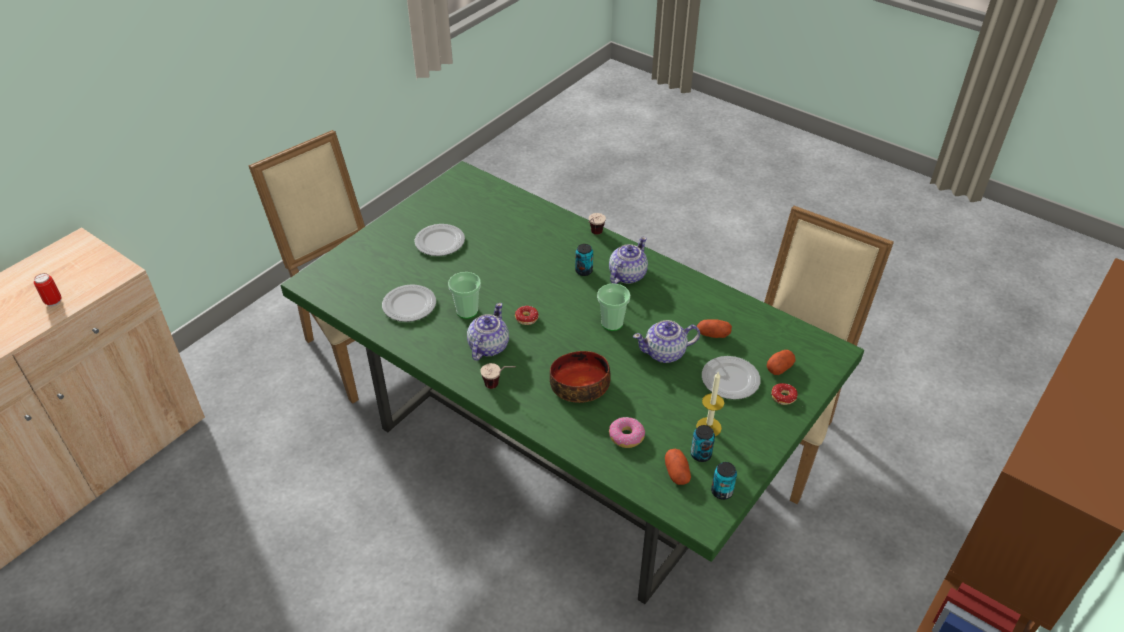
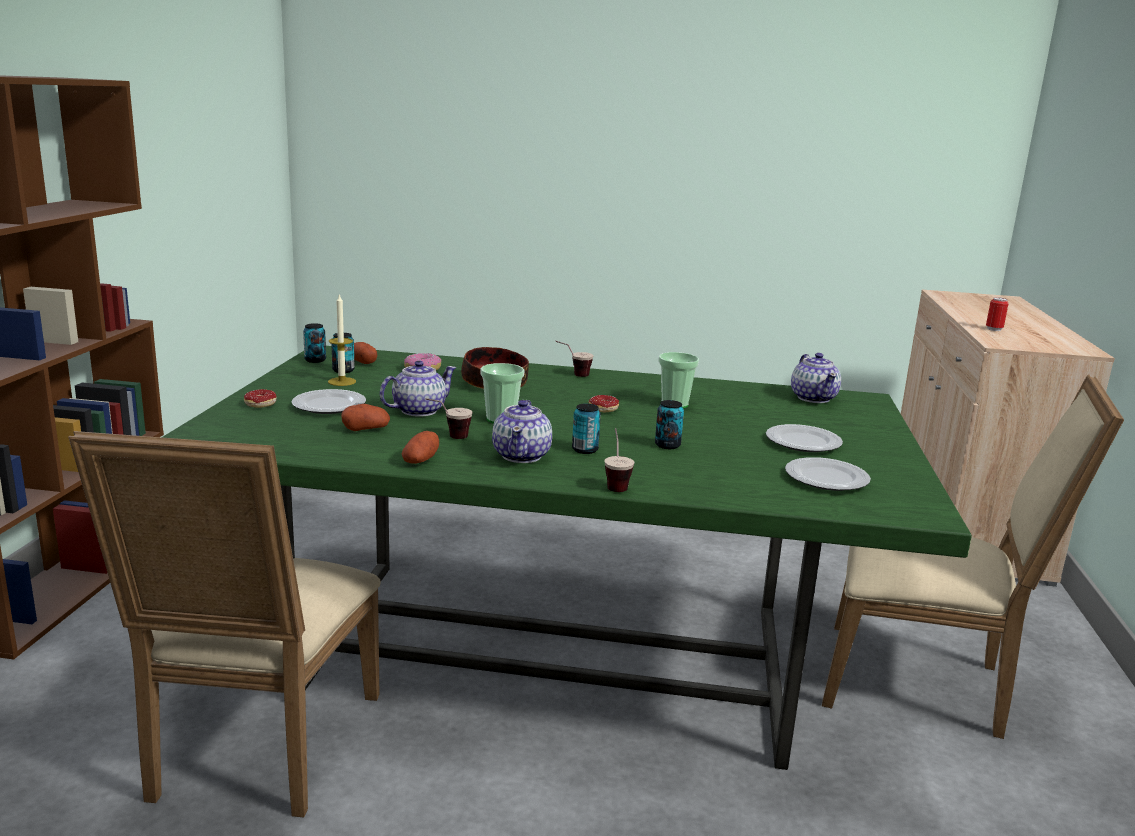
camera: 150 degrees right, 25 degrees down
plate [382,284,436,322] -> plate moved to [785,457,871,491]
teapot [467,303,509,361] -> teapot moved to [791,353,841,403]
potato [767,350,796,375] -> potato moved to [402,431,439,464]
none -> cup [426,398,473,439]
none -> can [655,400,684,449]

